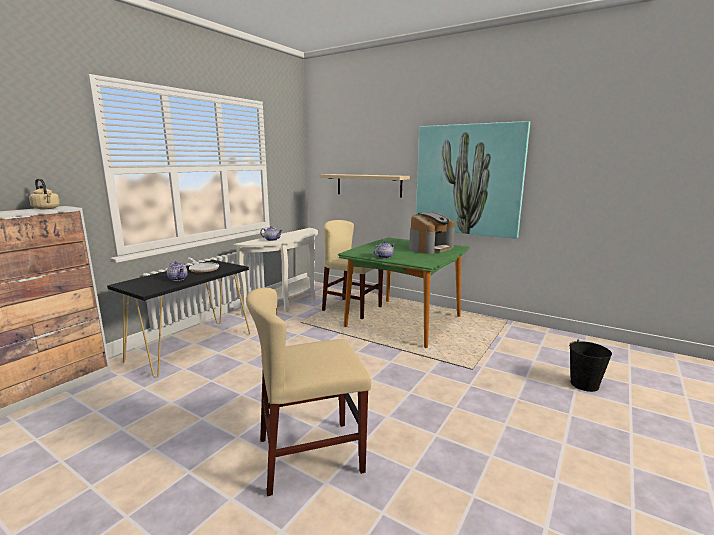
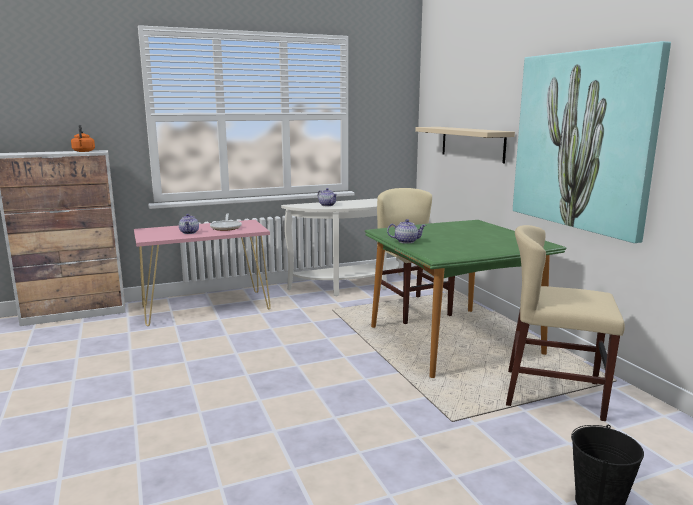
camera: 35 degrees right, 0 degrees up
beige kettle [29,179,60,209] -> orange kettle [71,124,95,152]
black console table [107,260,250,378] -> pink console table [134,220,271,326]
beige chair [246,288,371,496] -> beige chair moved to [506,225,625,421]
coffee machine [409,212,455,254] -> none

